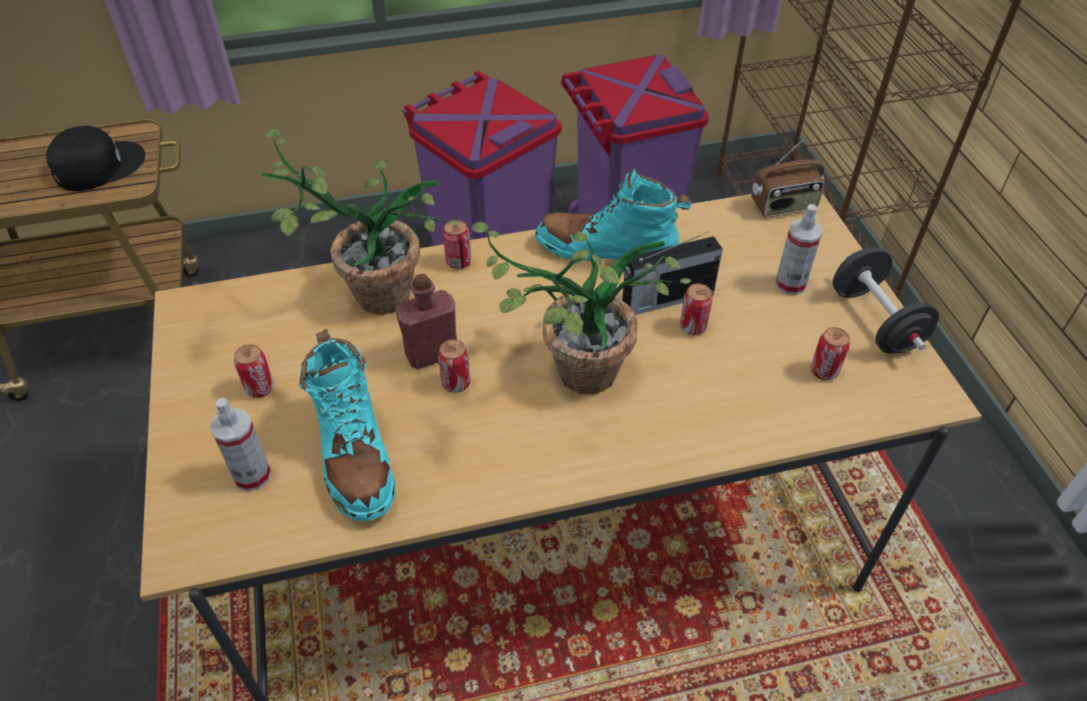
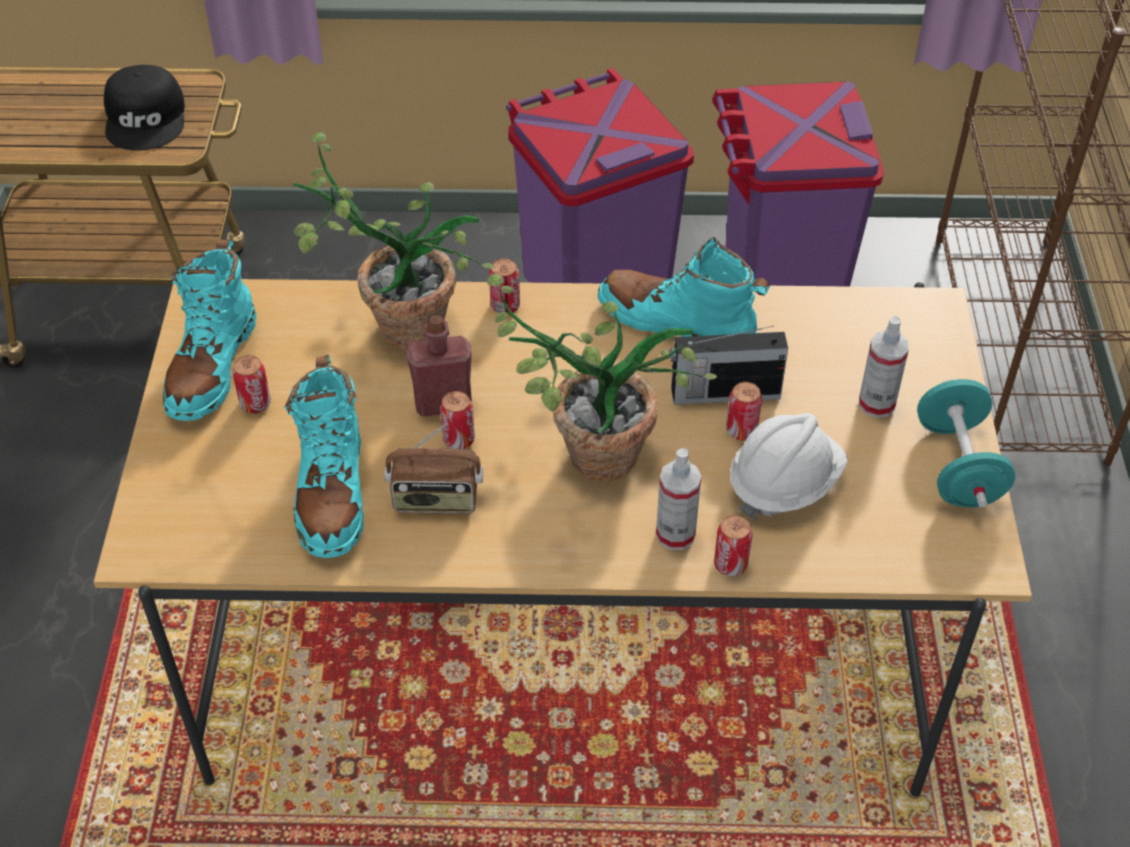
camera: 15 degrees right, 0 degrees up
black cap [46,126,145,191] -> black cap turned 105 degrees clockwise [104,65,185,151]
spray bottle [210,398,272,492] -> spray bottle moved to [656,448,701,550]
radio [751,138,825,217] -> radio moved to [384,423,483,514]
can [811,327,850,380] -> can moved to [714,515,752,576]
black dumbbell [833,247,939,354] -> turquoise dumbbell [917,379,1015,508]
none -> turquoise boot [163,239,257,421]
none -> white hard hat [730,414,848,520]

